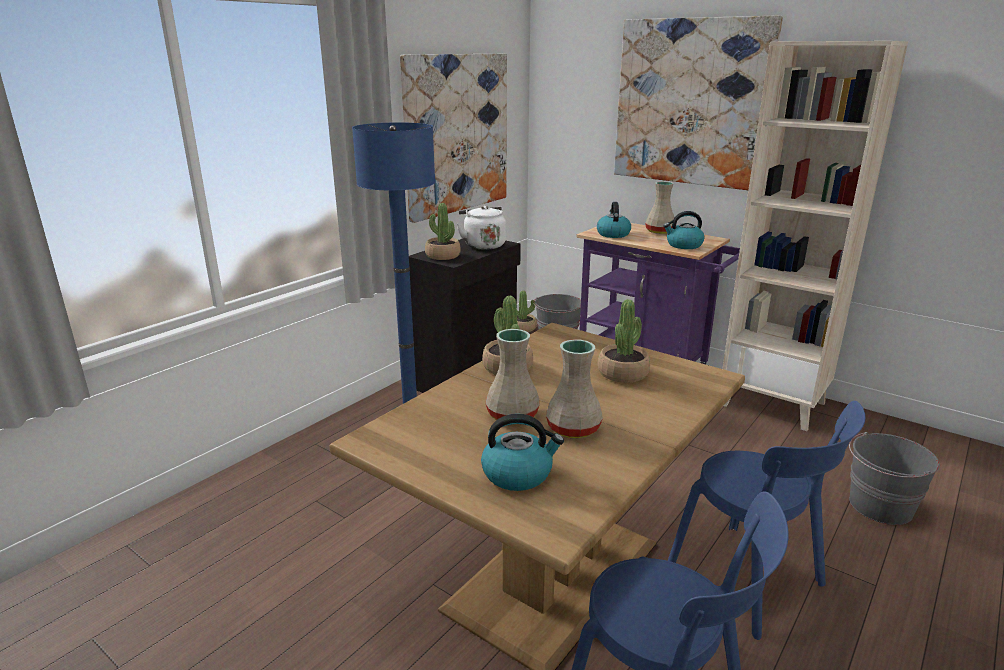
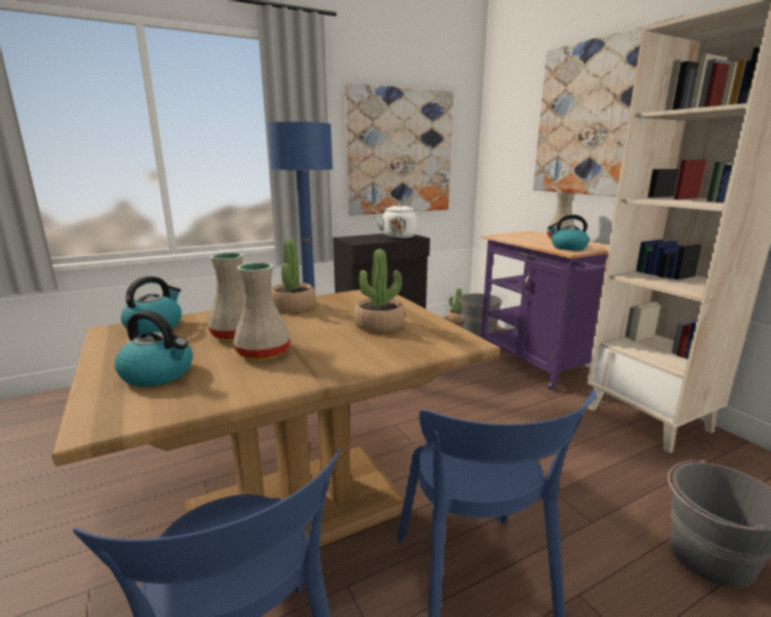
camera: 25 degrees right, 5 degrees down
potted plant [425,203,461,260] -> none
kettle [597,202,631,238] -> kettle moved to [121,276,182,334]

